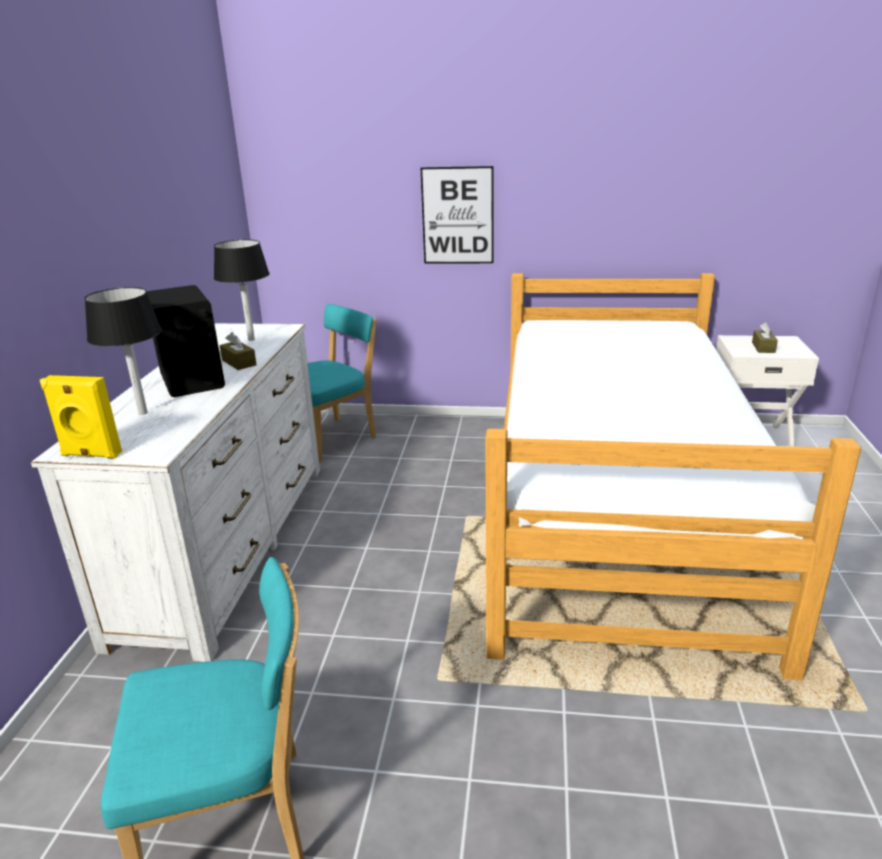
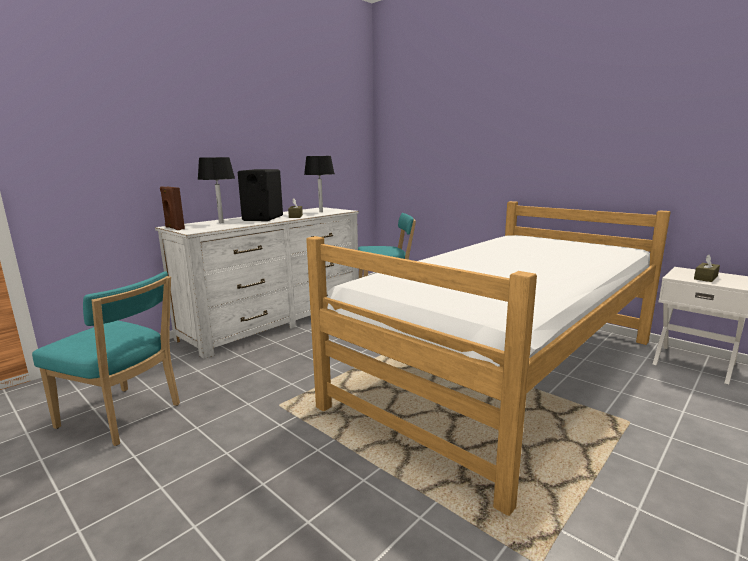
camera: 35 degrees right, 10 degrees down
yellow speaker [40,375,122,459] -> brown speaker [160,186,185,230]
picture [421,166,493,263] -> none

